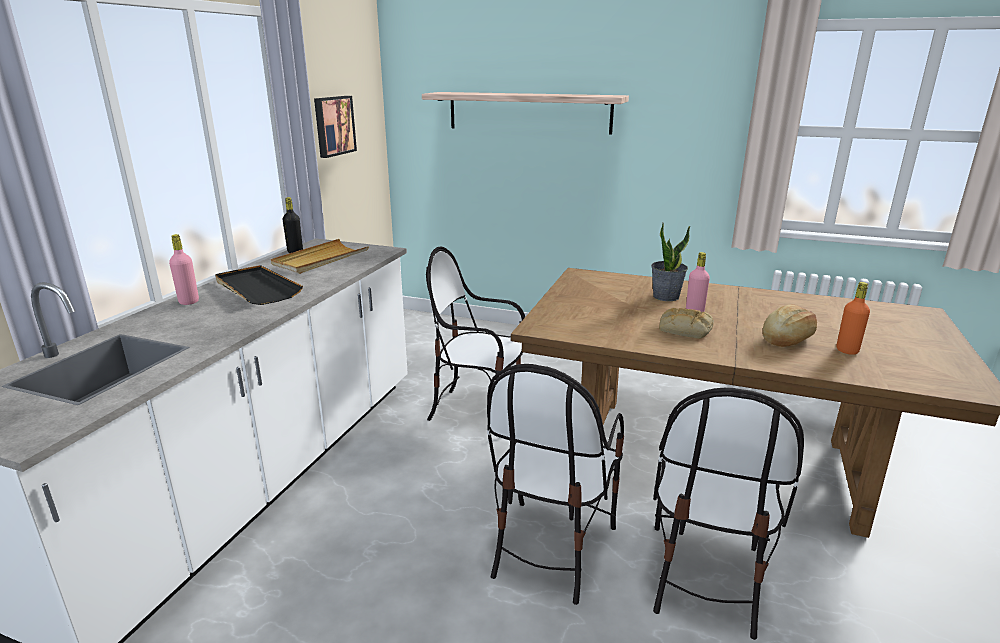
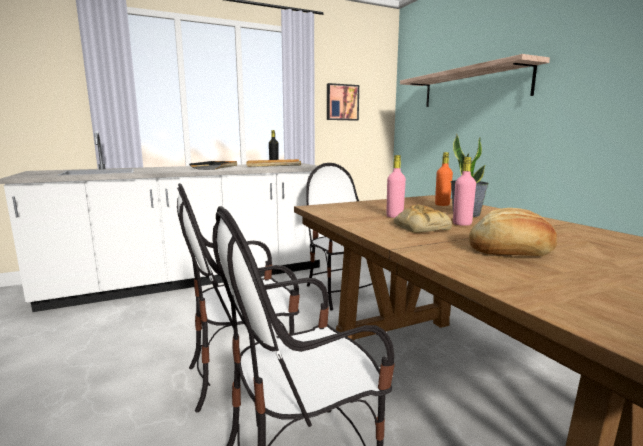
camera: 45 degrees right, 10 degrees down
pink bottle [169,234,199,305] -> pink bottle moved to [386,155,406,218]
orange bottle [837,282,870,355] -> orange bottle moved to [435,152,453,206]

